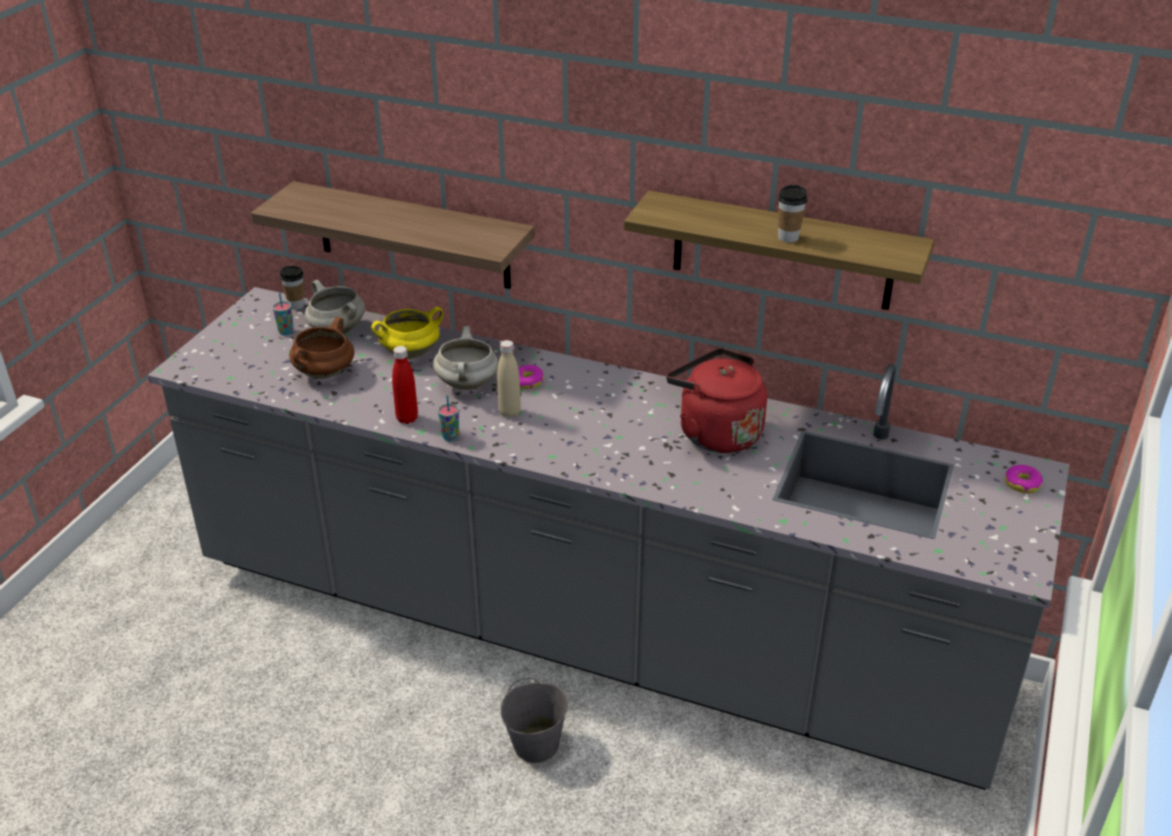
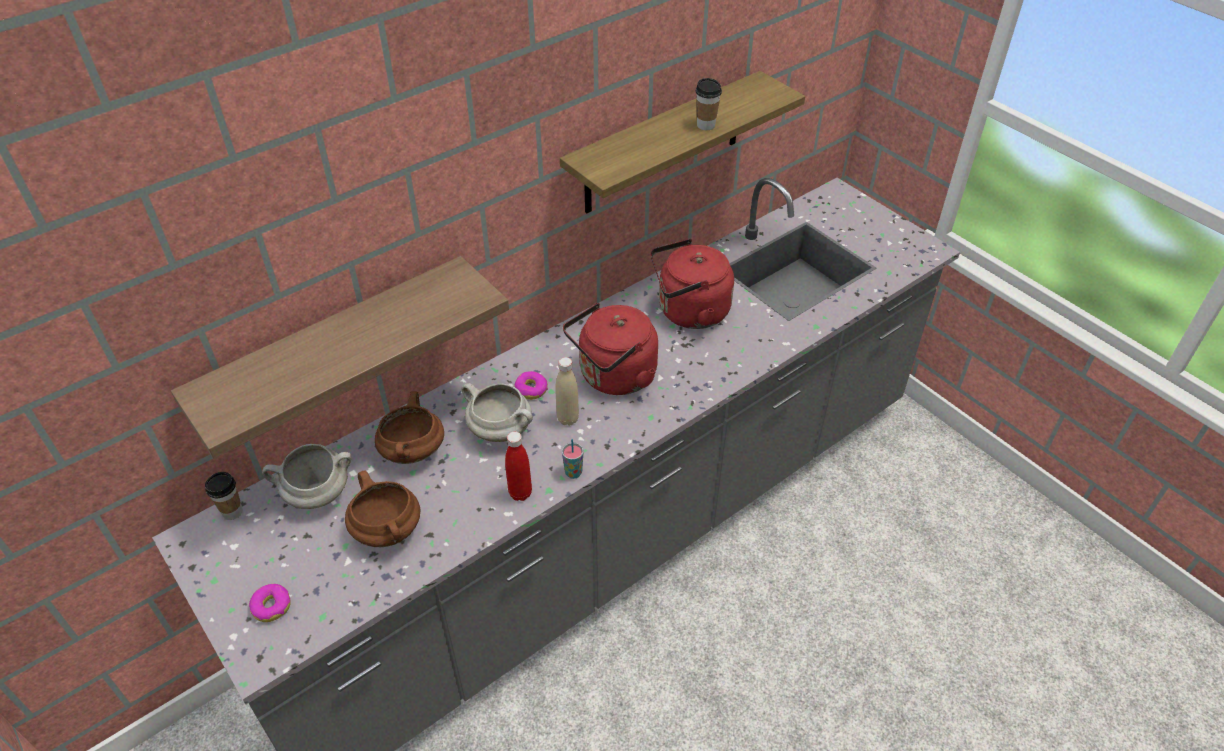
camera: 60 degrees left, 10 degrees up
cup [272,293,294,335] -> none
yellow cooking pot [371,307,443,359] -> brown cooking pot [375,391,444,464]
grey bucket [500,678,568,763] -> none
donut [1005,465,1043,493] -> donut moved to [249,584,291,622]
none -> red kettle [563,303,658,395]

